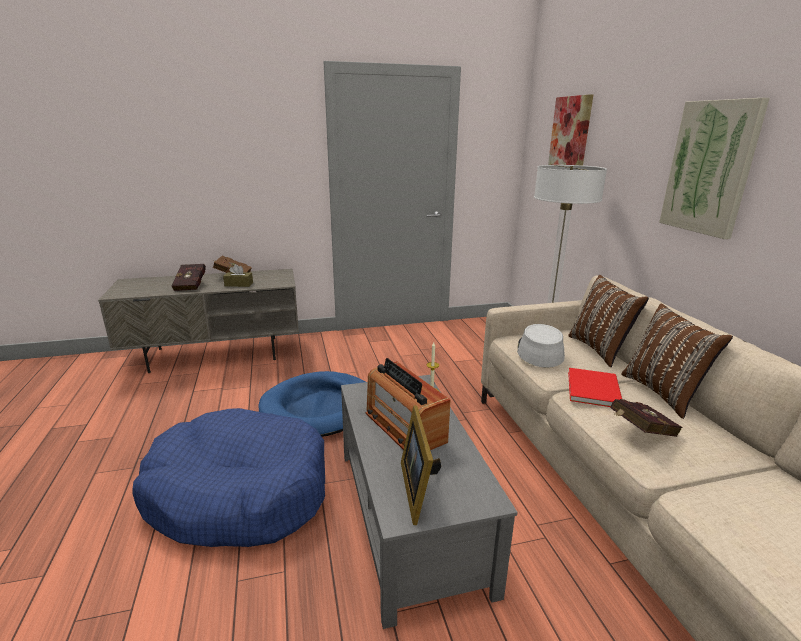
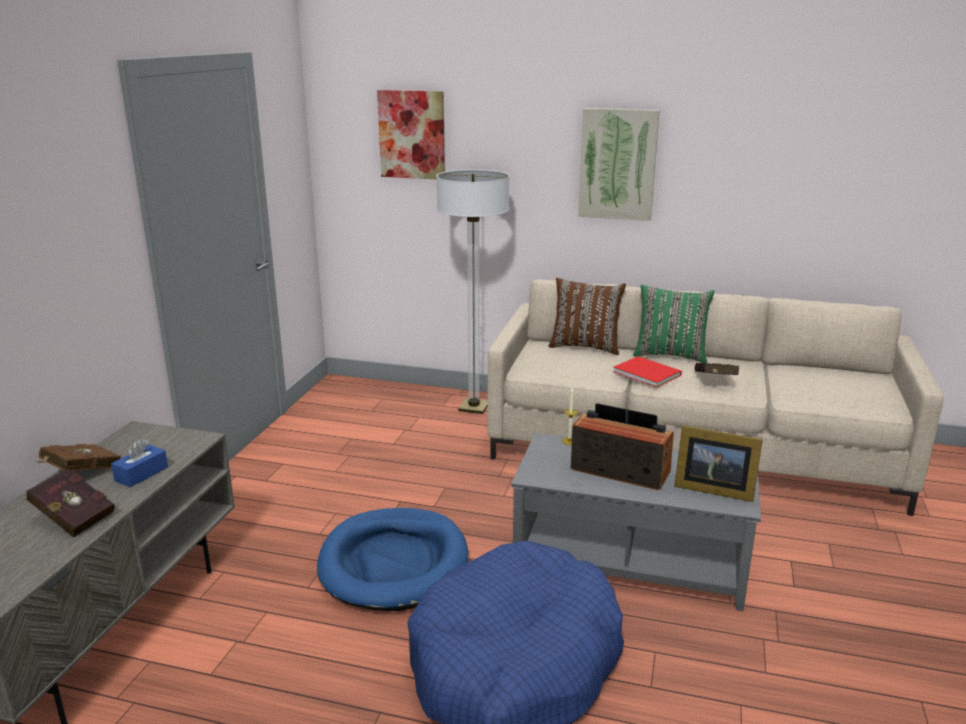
camera: 60 degrees left, 0 degrees up
brown tissue box [223,264,253,287] -> blue tissue box [111,439,168,487]
radio [365,358,451,450] -> radio turned 150 degrees counterclockwise [571,403,674,490]
grey hat [517,324,565,368] -> none
brown pillow [621,303,733,419] -> green pillow [633,285,715,363]

